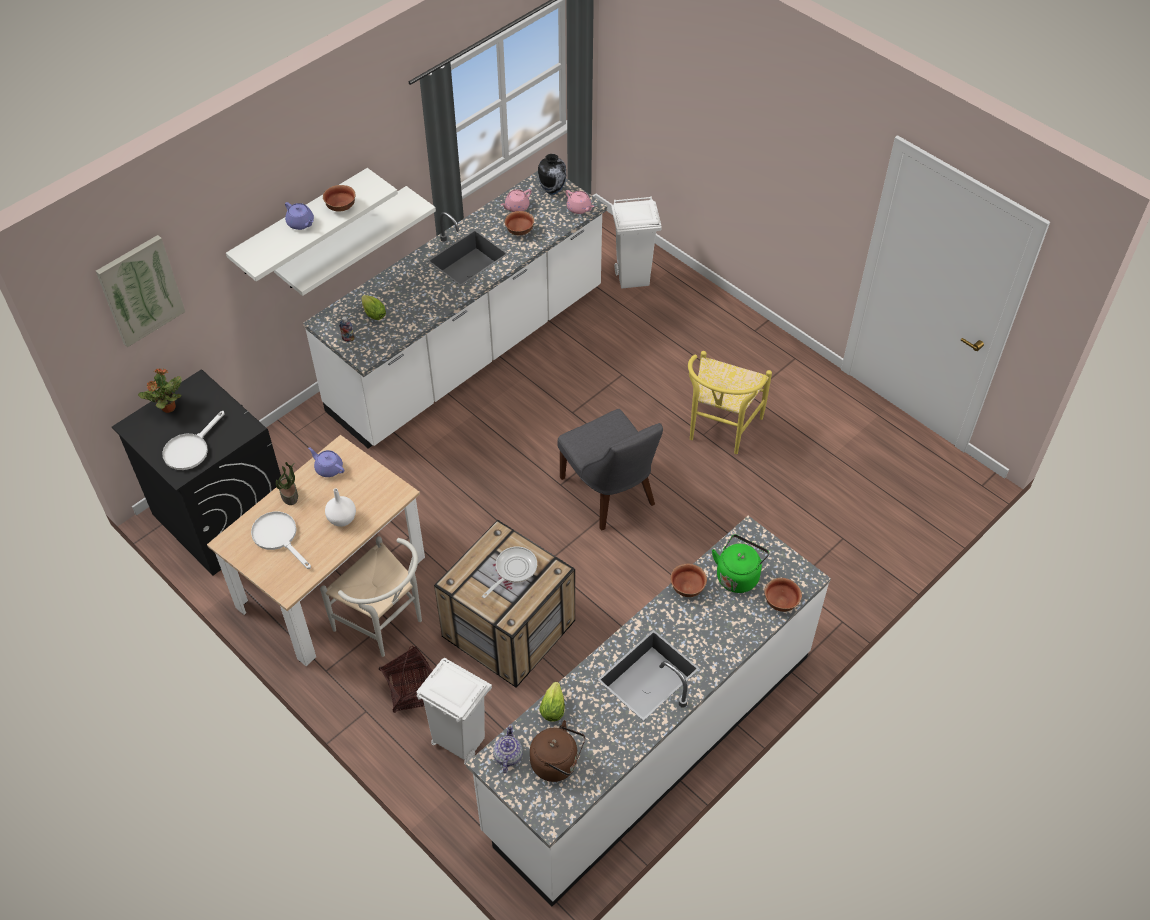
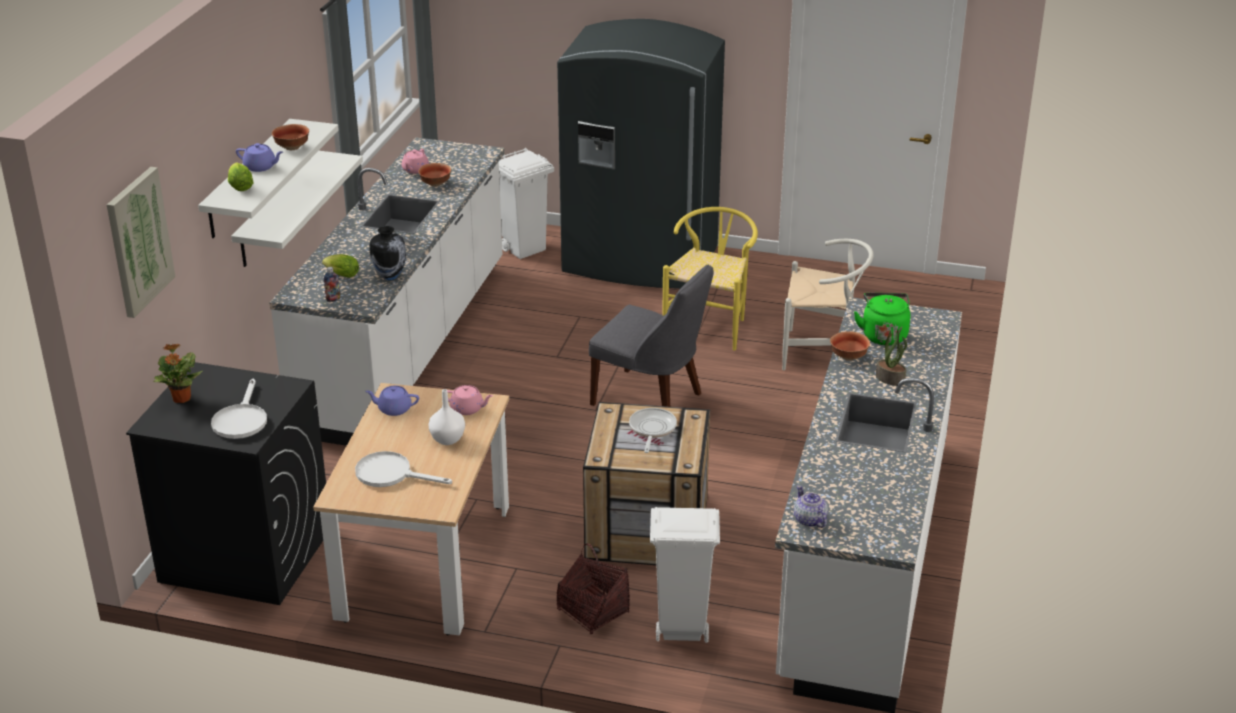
camera: 30 degrees left, 20 degrees down
potted plant [276,462,298,505] -> potted plant moved to [876,327,907,386]
white chair [320,536,422,657] -> white chair moved to [782,239,874,370]
brown kettle [530,720,585,782] -> none
vase [538,154,566,195] -> vase moved to [369,226,406,280]
lettuce [539,682,565,722] -> lettuce moved to [228,162,254,191]
pink teapot [565,190,594,214] -> pink teapot moved to [447,385,493,415]
yellow chair [688,351,772,454] -> yellow chair turned 150 degrees counterclockwise [663,207,758,351]
bowl [764,578,802,612] -> none
none -> grey fridge [557,19,725,289]

